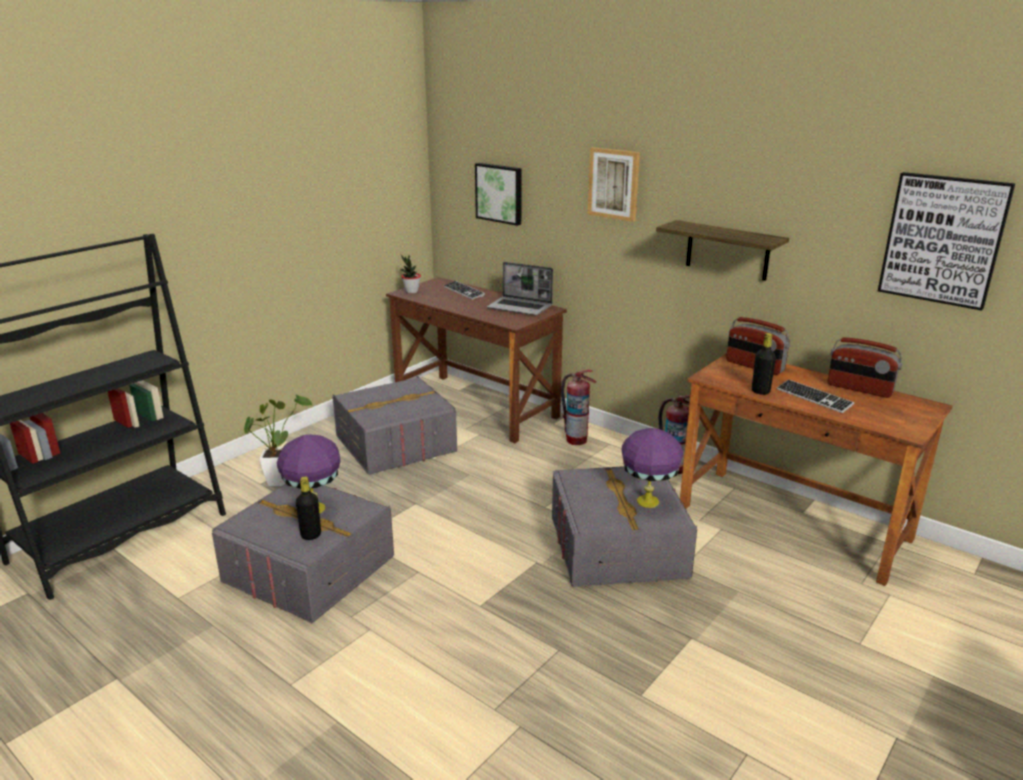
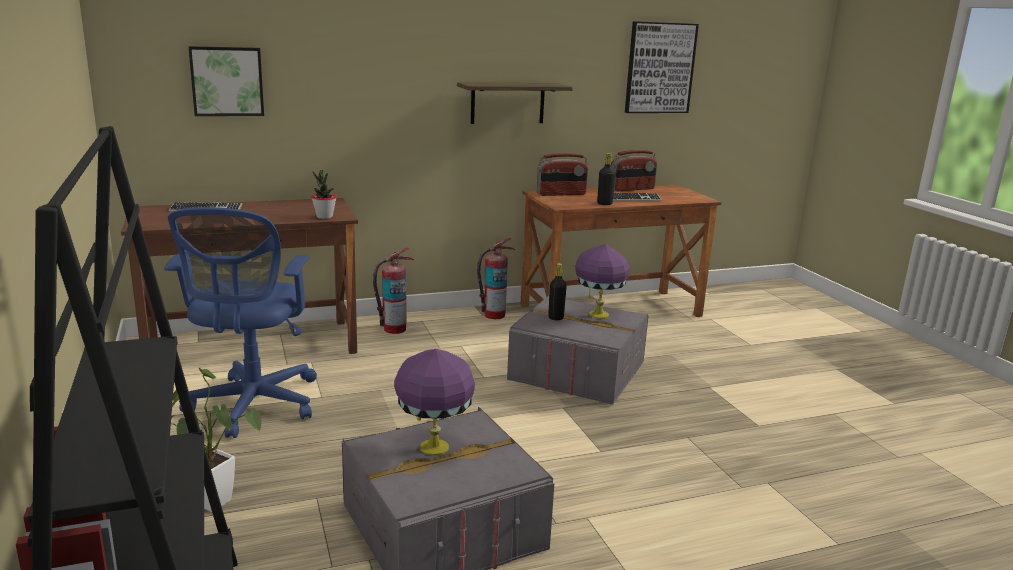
camera: 60 degrees left, 5 degrees down
black bottle [296,477,321,540] -> black bottle moved to [548,263,567,320]
grey storage box [332,376,457,475] -> blue office chair [164,207,317,438]
potted plant [401,255,421,294] -> potted plant moved to [311,170,337,219]
laptop [487,262,553,315] -> none
picture [588,147,640,222] -> none

